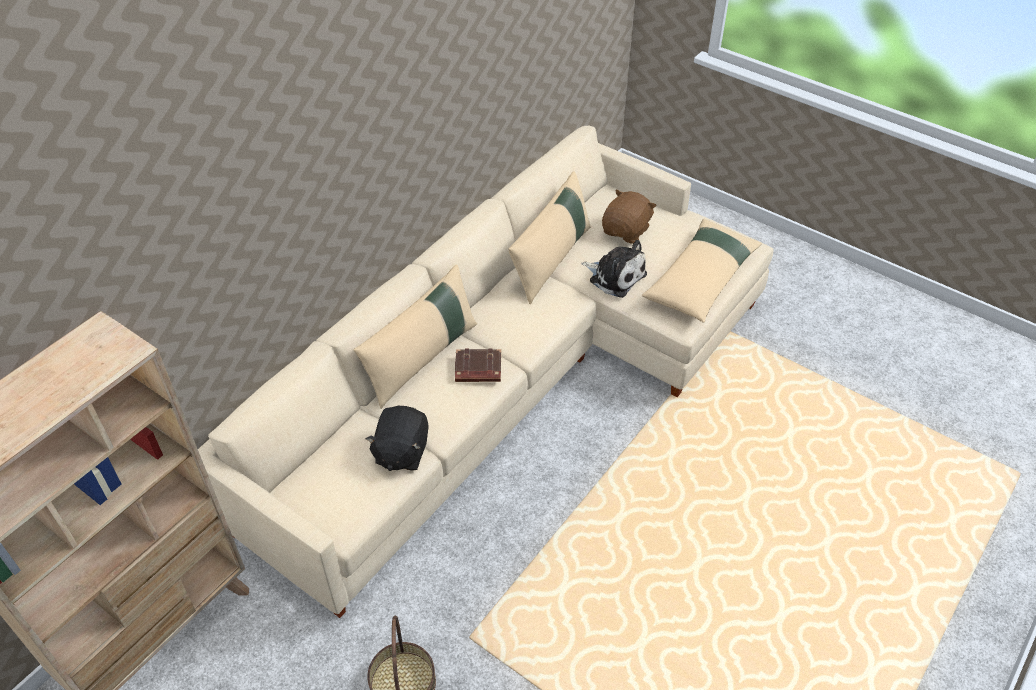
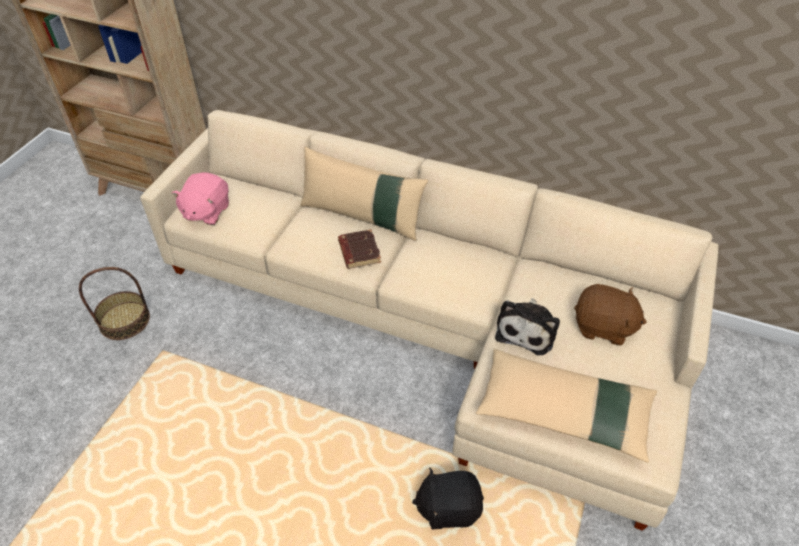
camera: 75 degrees right, 0 degrees up
black plush toy [366,406,429,471] -> black plush toy moved to [412,467,484,529]
beige pillow [509,171,591,304] -> none
none -> pink plush toy [172,172,229,225]

